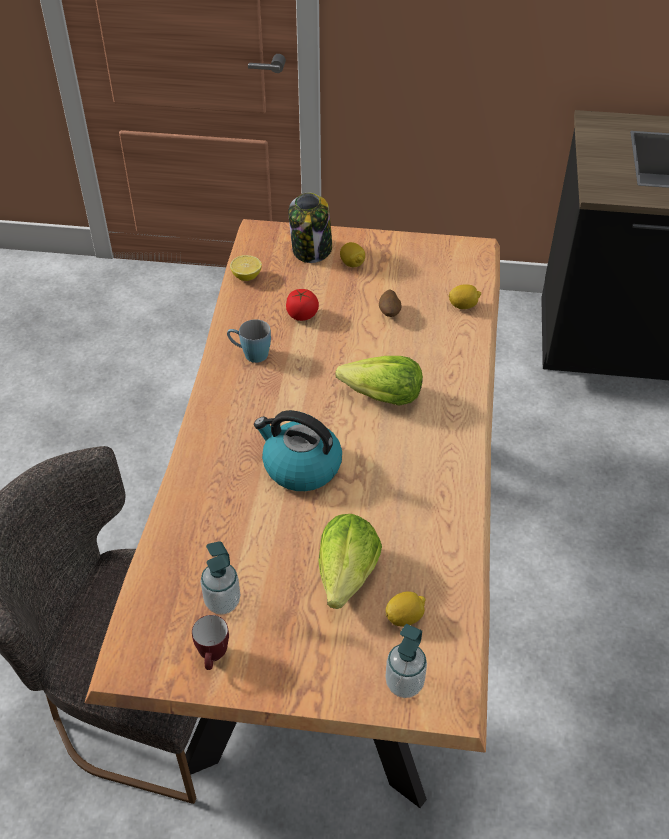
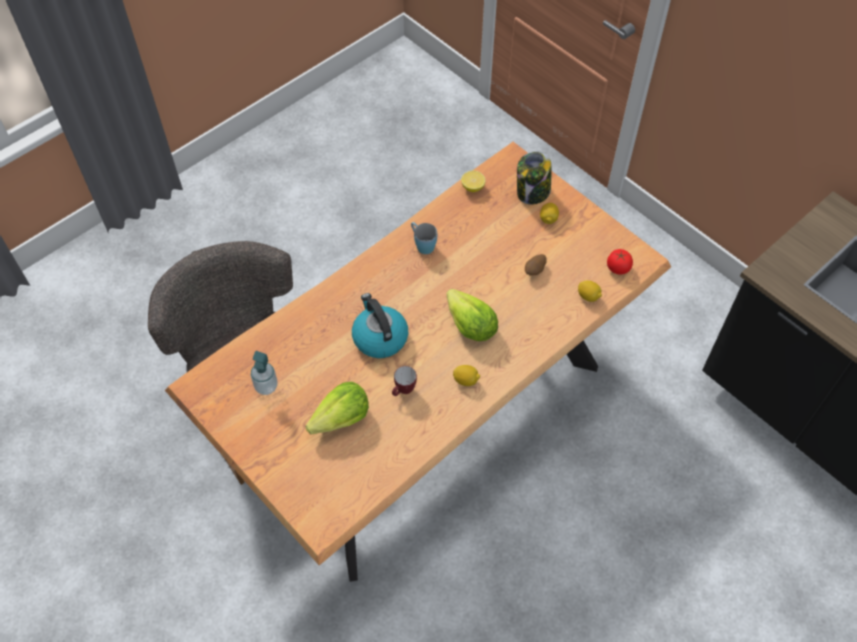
camera: 40 degrees right, 10 degrees up
mug [192,615,229,670] -> mug moved to [392,366,417,396]
tomato [286,289,319,321] -> tomato moved to [607,249,633,275]
lemon [385,591,426,627] -> lemon moved to [453,365,480,386]
soap dispenser [385,624,427,698] -> none

